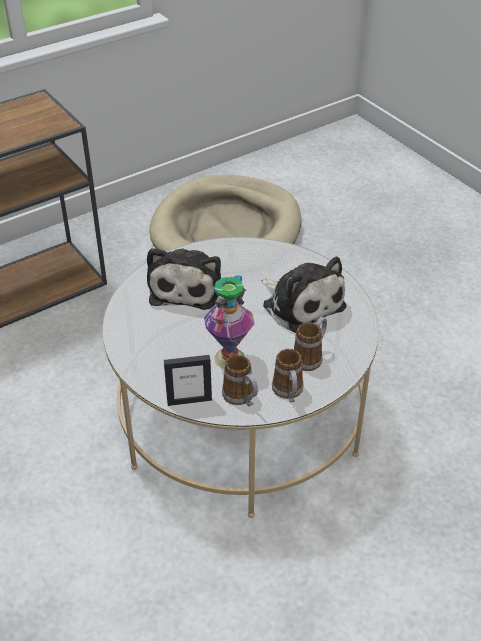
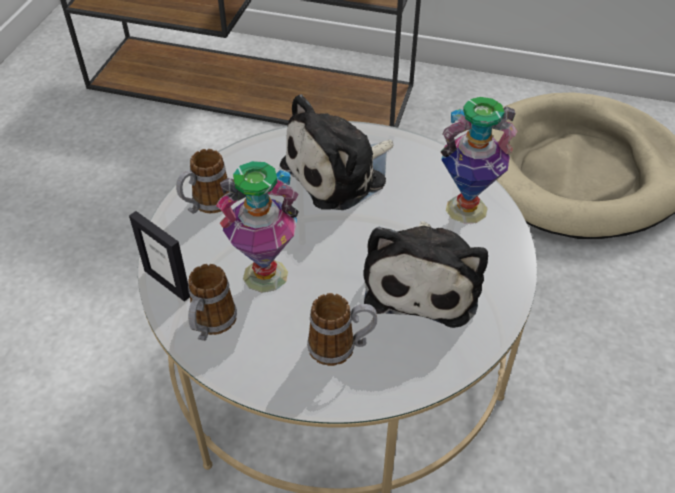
camera: 50 degrees right, 5 degrees up
mug [272,349,304,402] -> mug moved to [176,149,229,214]
none -> vase [441,97,517,224]

